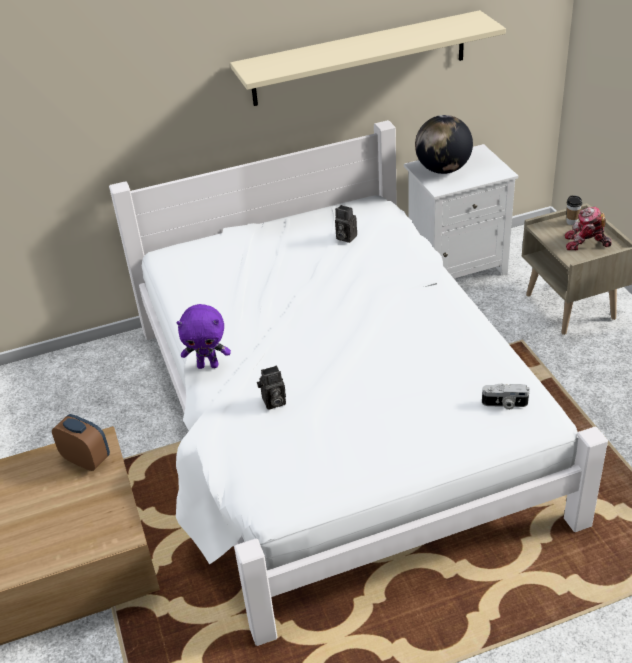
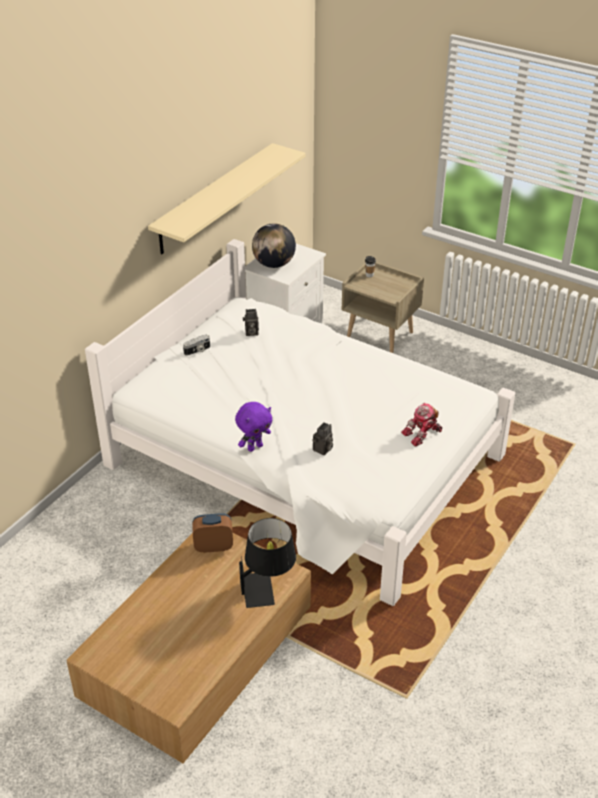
camera: 40 degrees left, 0 degrees up
camera [482,383,530,410] -> camera moved to [183,334,210,356]
toy robot [565,206,612,250] -> toy robot moved to [401,403,442,446]
none -> black table lamp [239,518,296,608]

